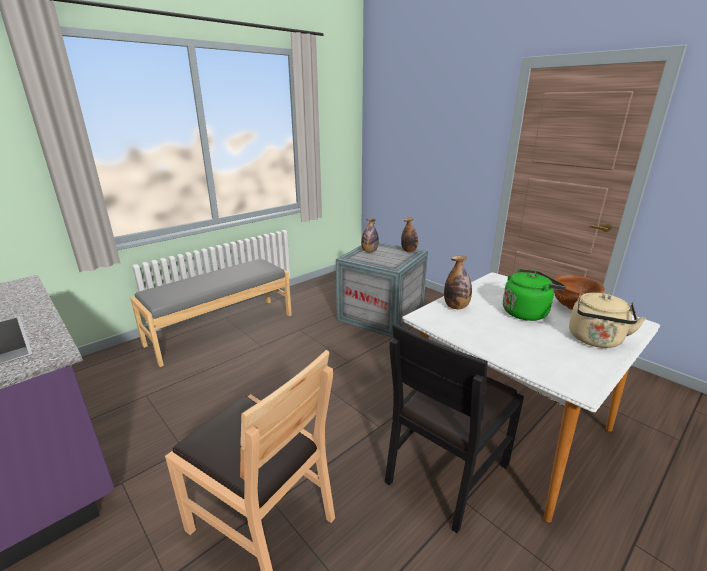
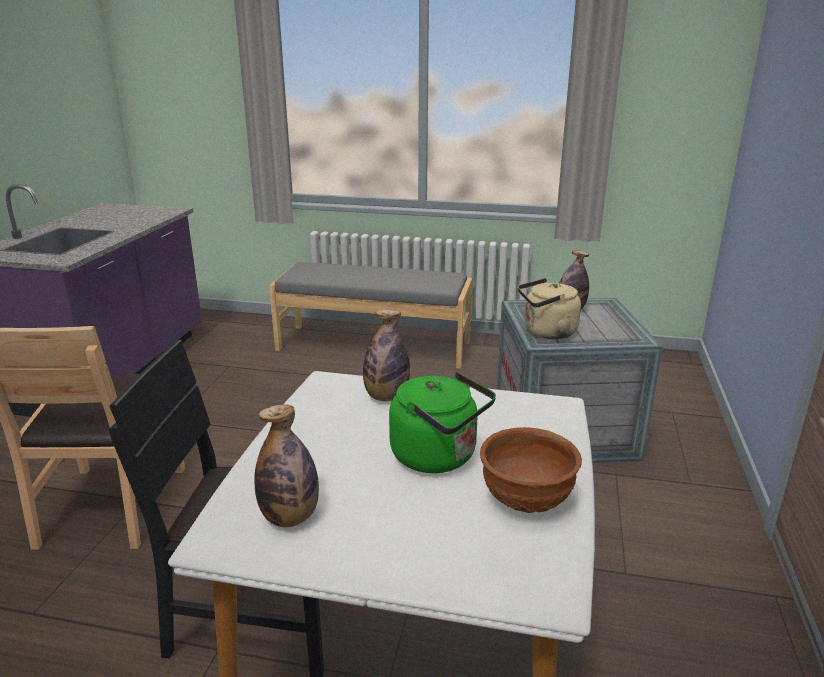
camera: 55 degrees right, 0 degrees up
bottle [401,217,418,252] -> bottle moved to [254,404,319,527]
beige kettle [569,293,646,348] -> beige kettle moved to [518,278,581,339]

